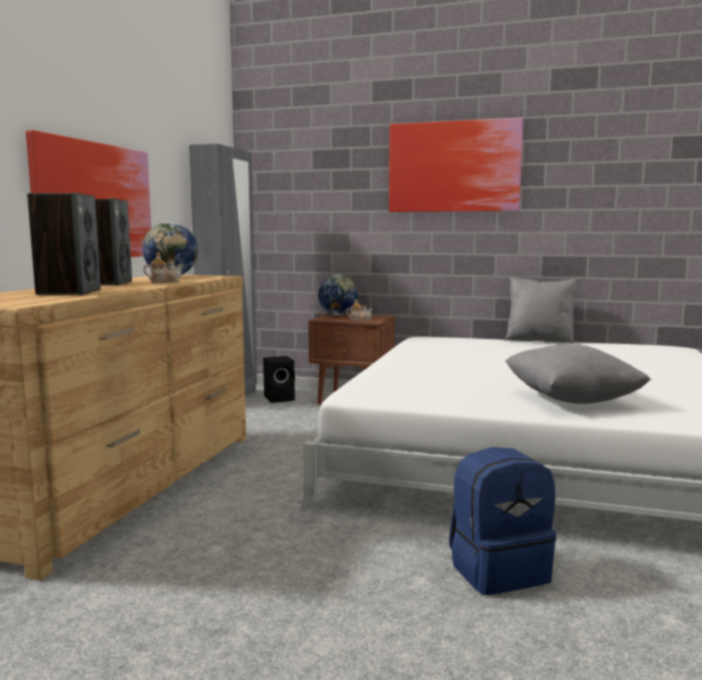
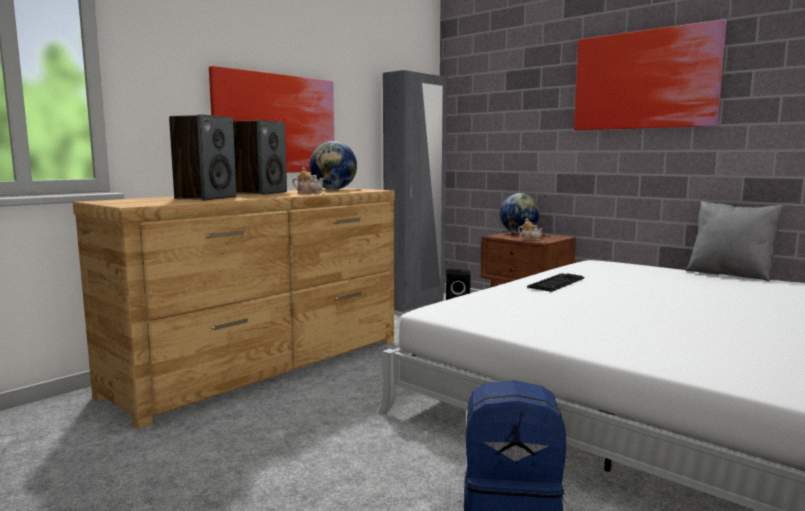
camera: 25 degrees right, 0 degrees up
grey pillow [505,344,651,404] -> none
none -> keyboard [527,273,584,292]

